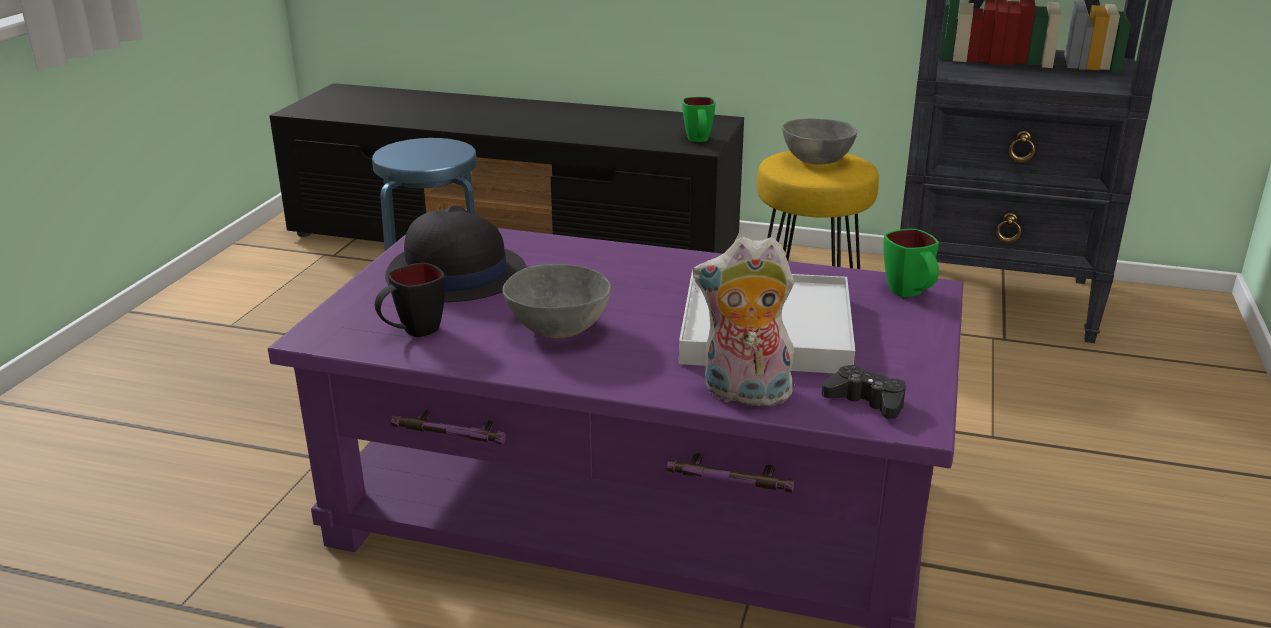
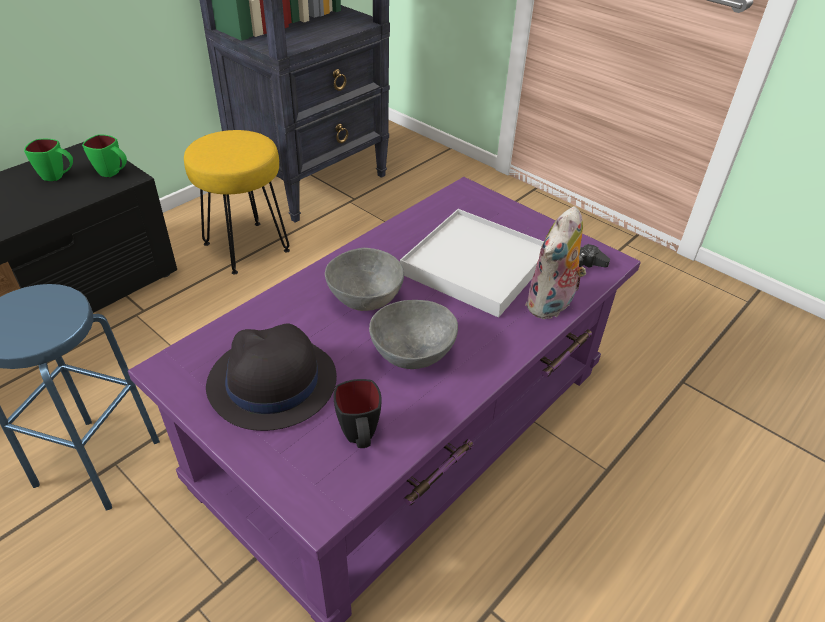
camera: 65 degrees left, 15 degrees up
grey bowl [782,118,857,165] -> grey bowl moved to [325,248,404,311]
green mug [883,229,939,297] -> green mug moved to [24,139,73,181]

